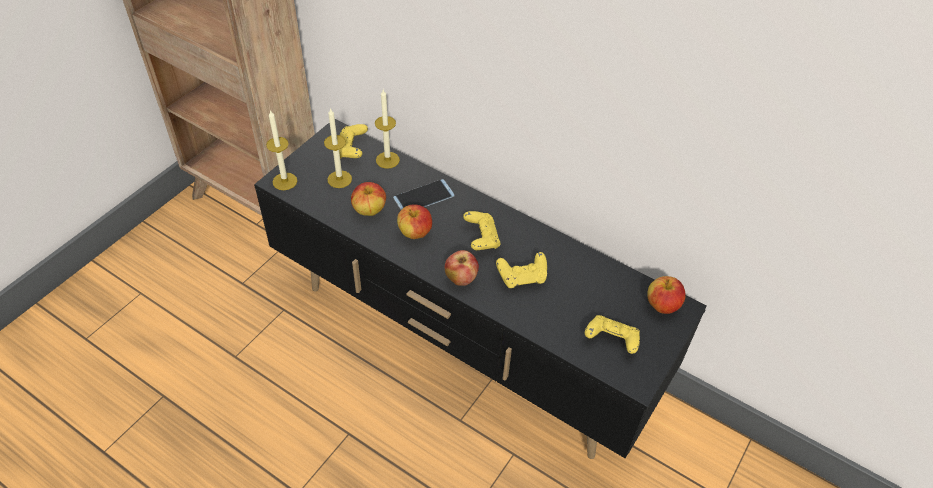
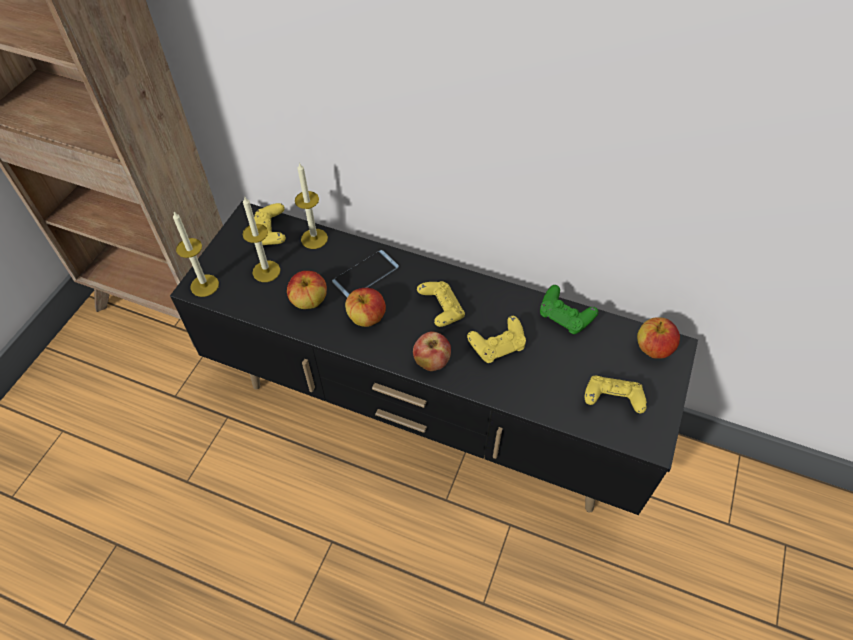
camera: 10 degrees left, 5 degrees up
none -> green game controller [540,285,598,334]

